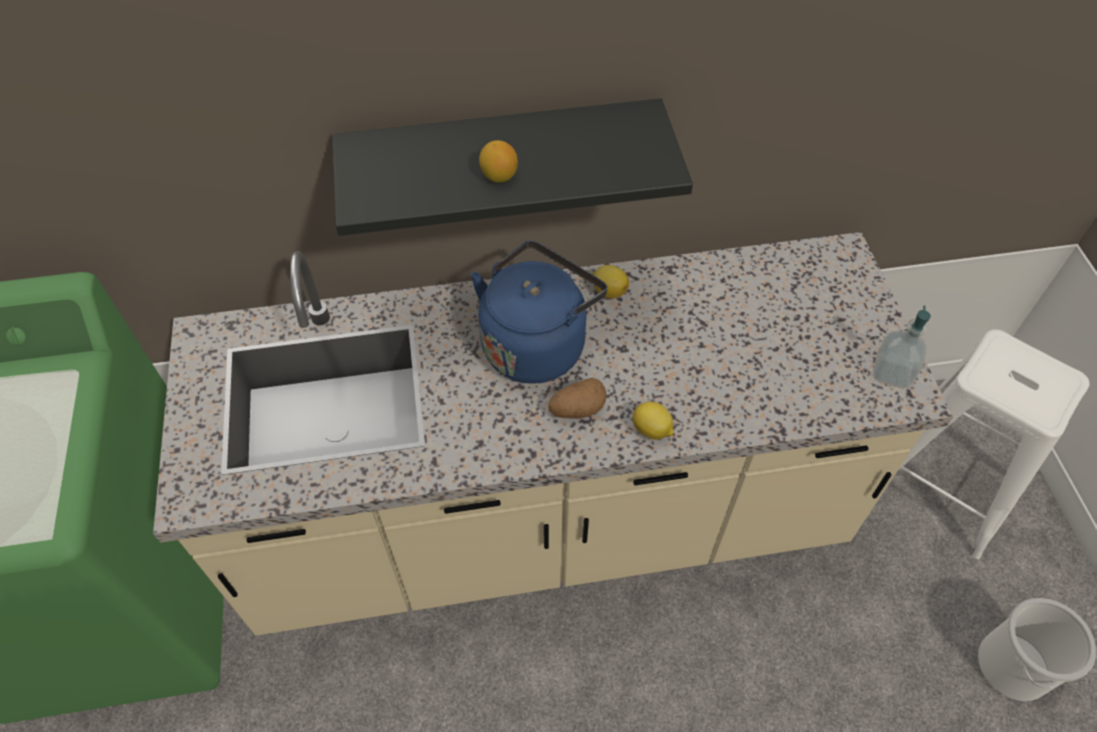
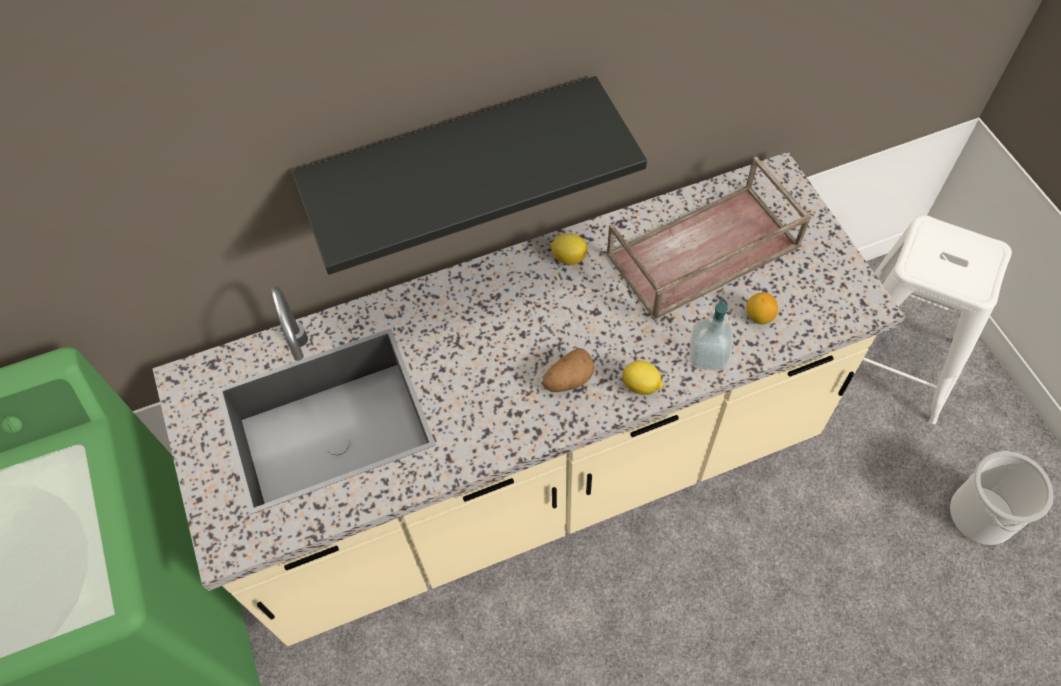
camera: 10 degrees left, 5 degrees up
blue kettle [471,241,607,384] -> none
lemon [479,140,518,183] -> lemon moved to [746,293,778,325]
soap dispenser [873,306,931,389] -> soap dispenser moved to [689,297,733,371]
none -> brown tray [606,156,811,321]

